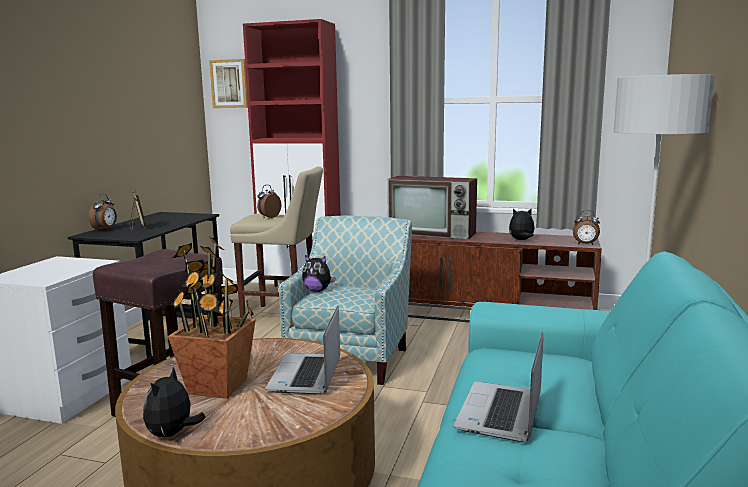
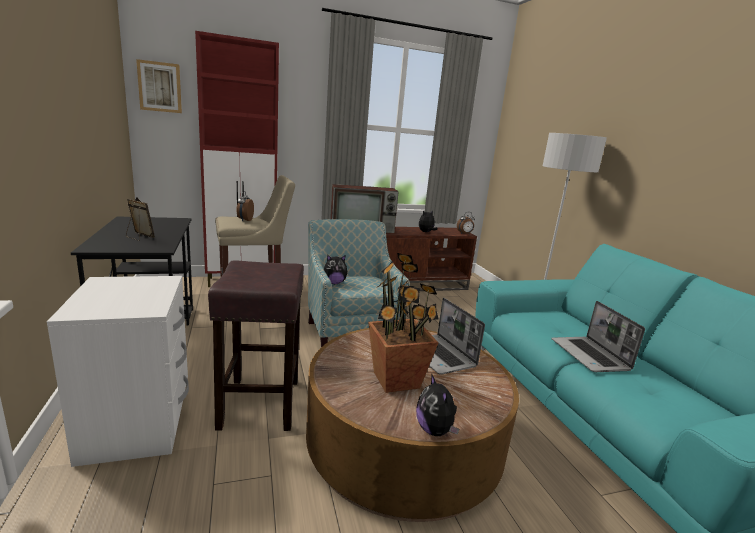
camera: 35 degrees left, 5 degrees up
alarm clock [88,194,117,231] -> none

